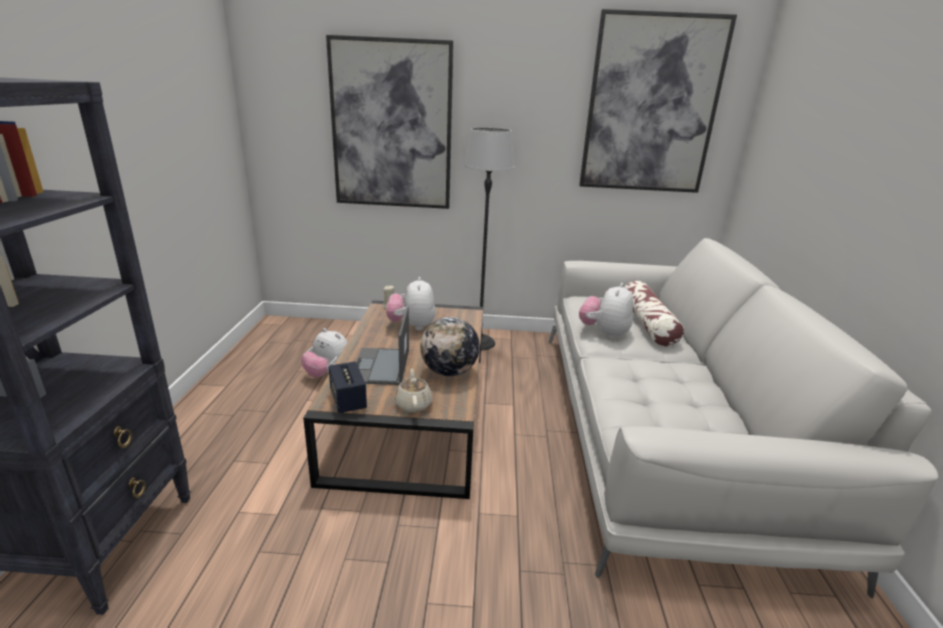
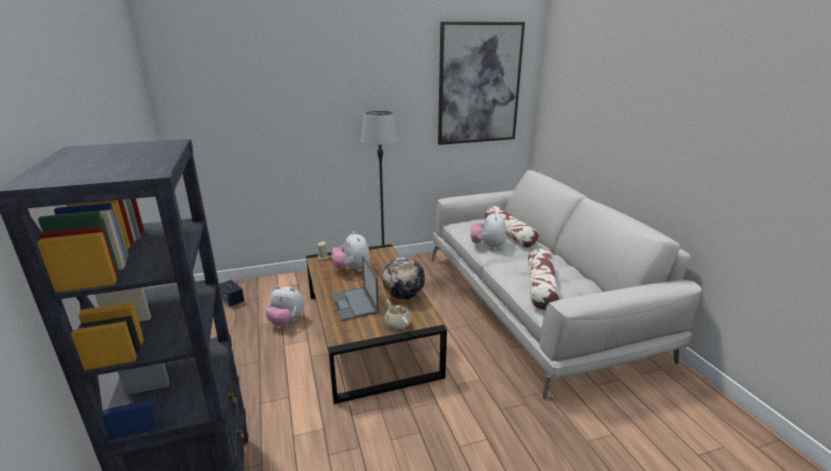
camera: 20 degrees left, 0 degrees up
picture [326,35,454,209] -> none
speaker [329,361,367,413] -> speaker moved to [219,280,244,307]
none -> pillow [528,249,560,310]

